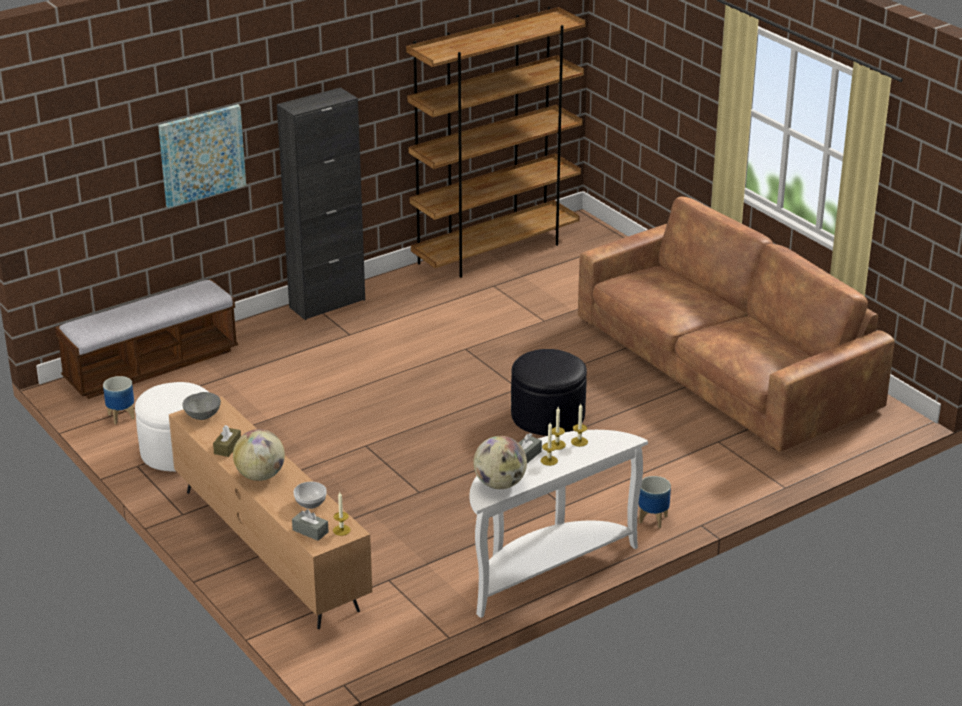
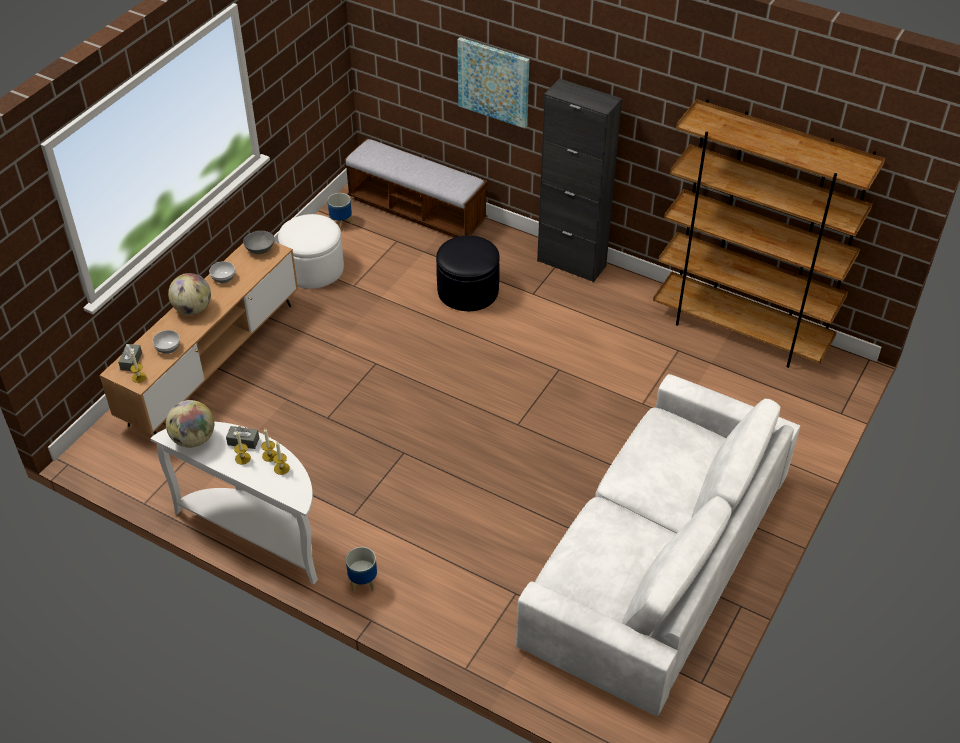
camera: 65 degrees right, 15 degrees up
brown tissue box [213,425,241,457] -> bowl [209,261,235,283]
black ottoman [511,349,587,436] -> black ottoman moved to [436,236,500,311]
brown sofa [578,197,895,452] -> white sofa [516,374,800,716]

